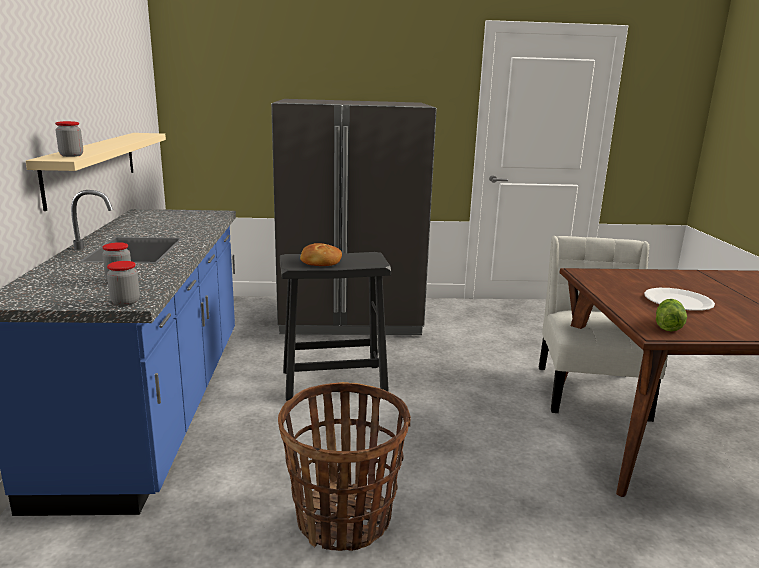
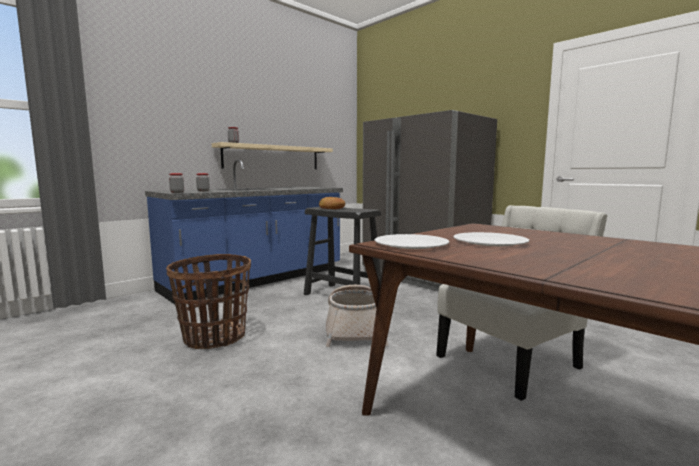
camera: 50 degrees right, 10 degrees down
lettuce [656,299,687,332] -> white plate [374,234,449,249]
none -> basket [326,285,388,347]

